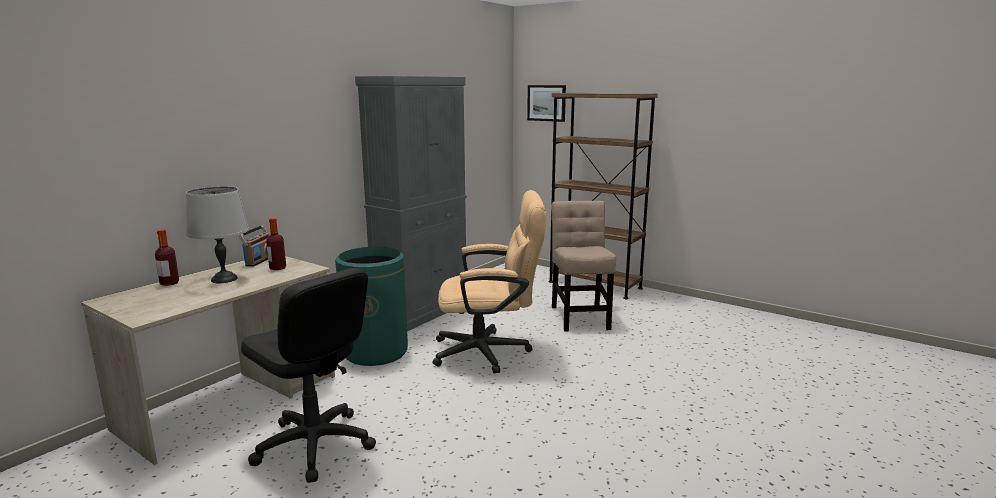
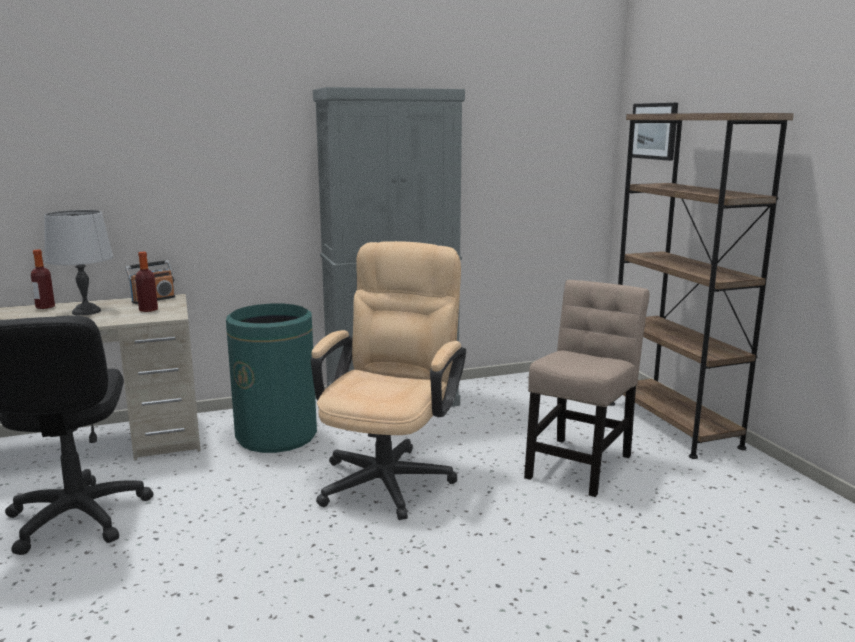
camera: 35 degrees right, 0 degrees up
beige office chair [433,190,546,374] -> beige office chair turned 105 degrees counterclockwise [311,241,466,520]

